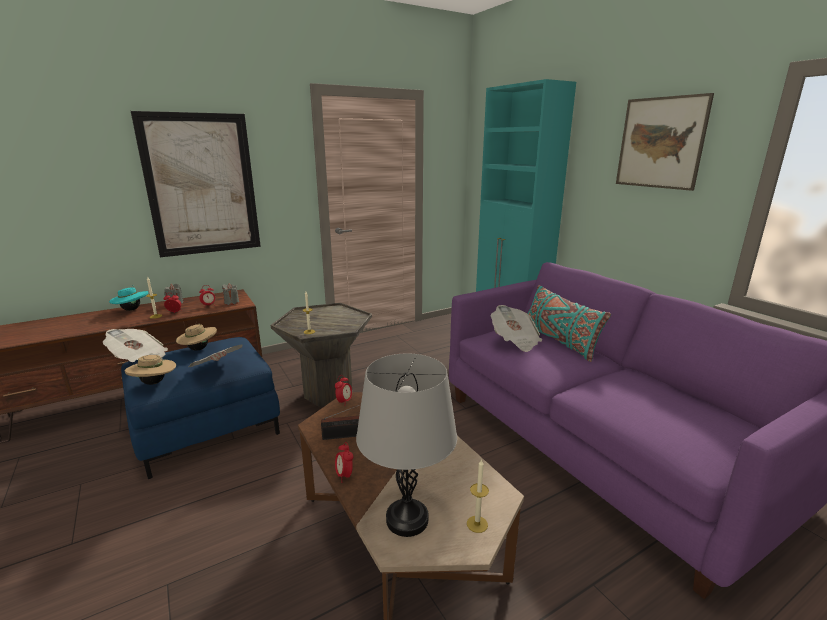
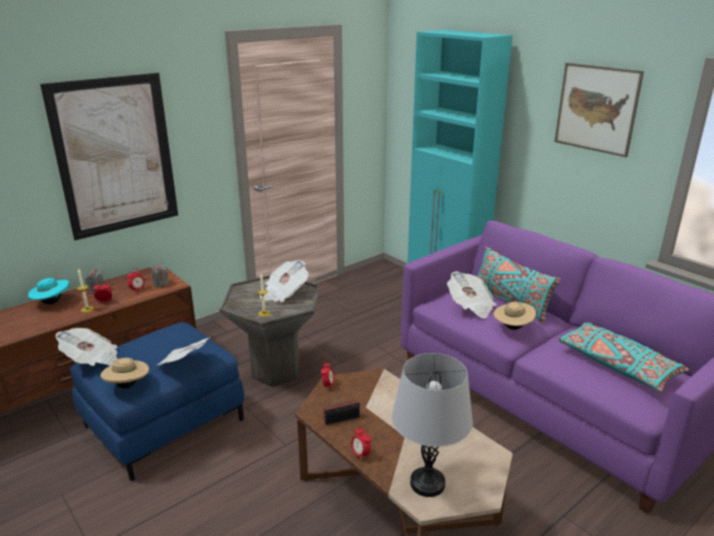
camera: 10 degrees left, 5 degrees up
beige hat [176,322,217,351] -> beige hat moved to [494,299,536,330]
candle [467,459,489,533] -> none
none -> newspaper [260,260,309,302]
none -> turquoise pillow [558,323,689,392]

